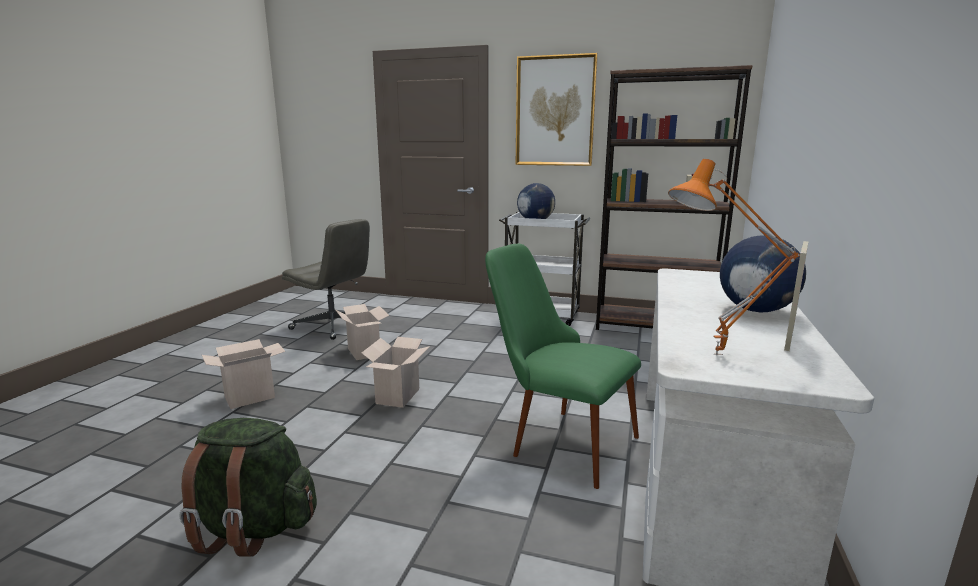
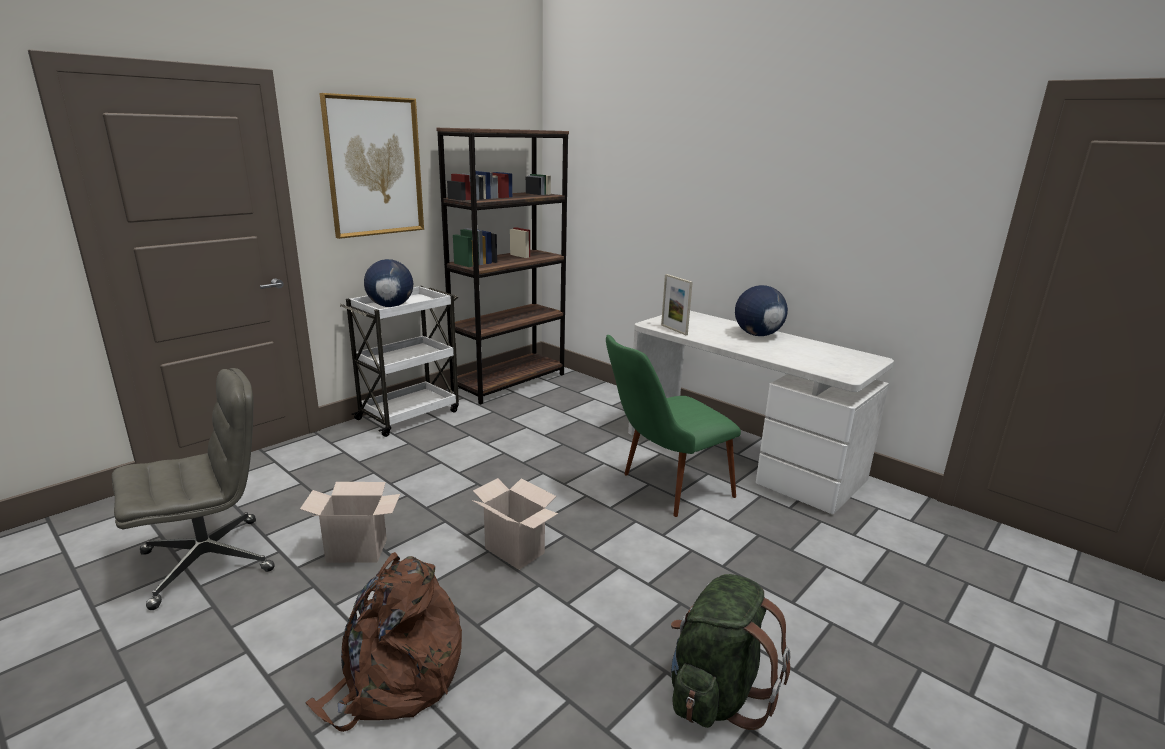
camera: 65 degrees left, 5 degrees up
cardboard box [202,339,286,409] -> brown backpack [305,552,462,732]
orange table lamp [668,159,800,355] -> none
picture frame [784,241,808,351] -> picture frame moved to [661,274,693,335]

